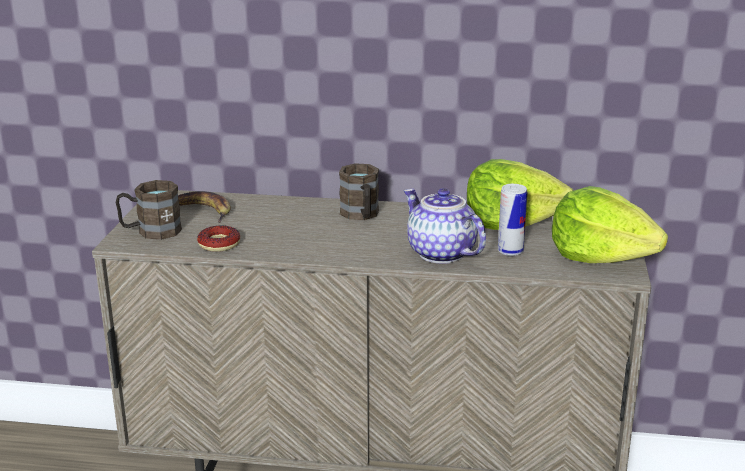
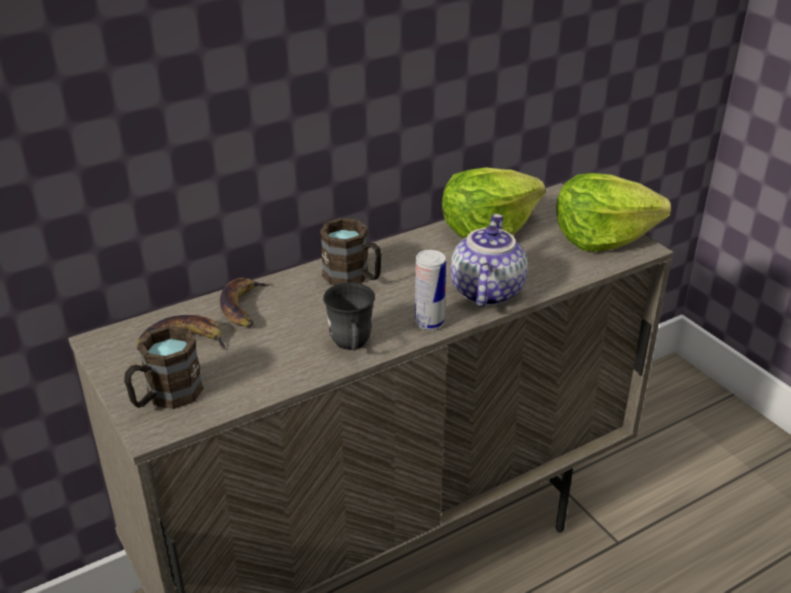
camera: 40 degrees left, 10 degrees up
donut [197,225,240,252] -> none
teapot [403,188,486,263] -> teapot turned 90 degrees clockwise [450,214,528,307]
can [498,184,527,256] -> can moved to [415,250,446,330]
none -> banana [220,278,271,327]
none -> grey mug [323,282,375,351]

